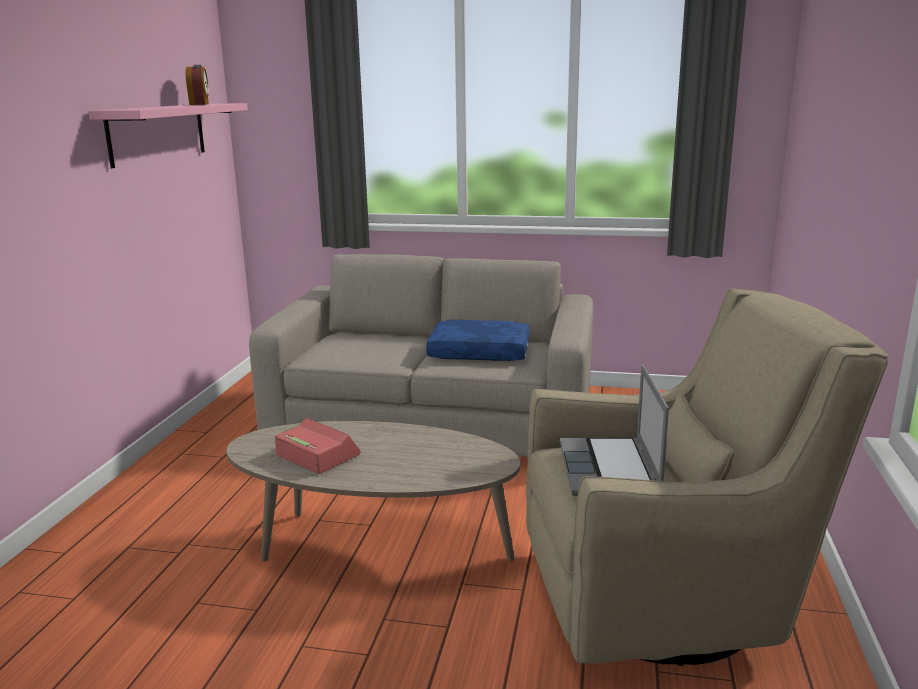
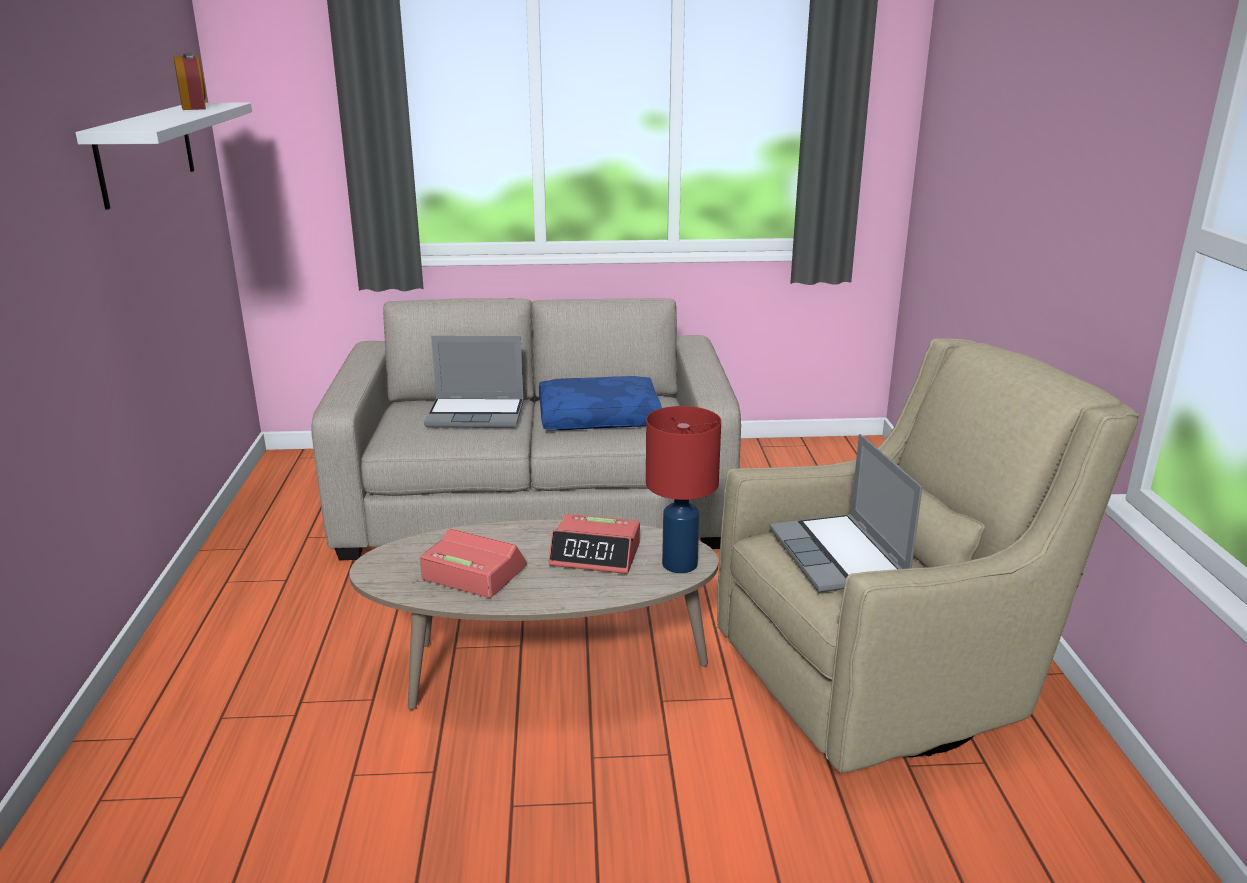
camera: 15 degrees left, 5 degrees up
pink shelf [88,103,248,168] -> white shelf [76,103,252,210]
none -> laptop [424,336,524,428]
none -> alarm clock [548,514,640,574]
none -> red table lamp [646,406,721,573]

